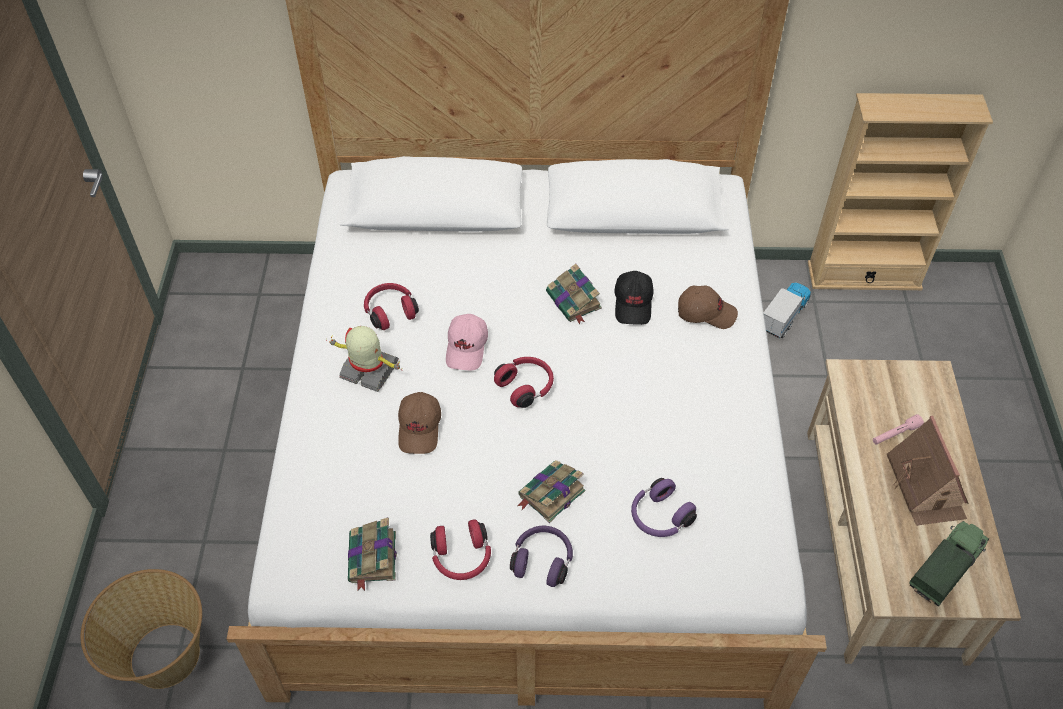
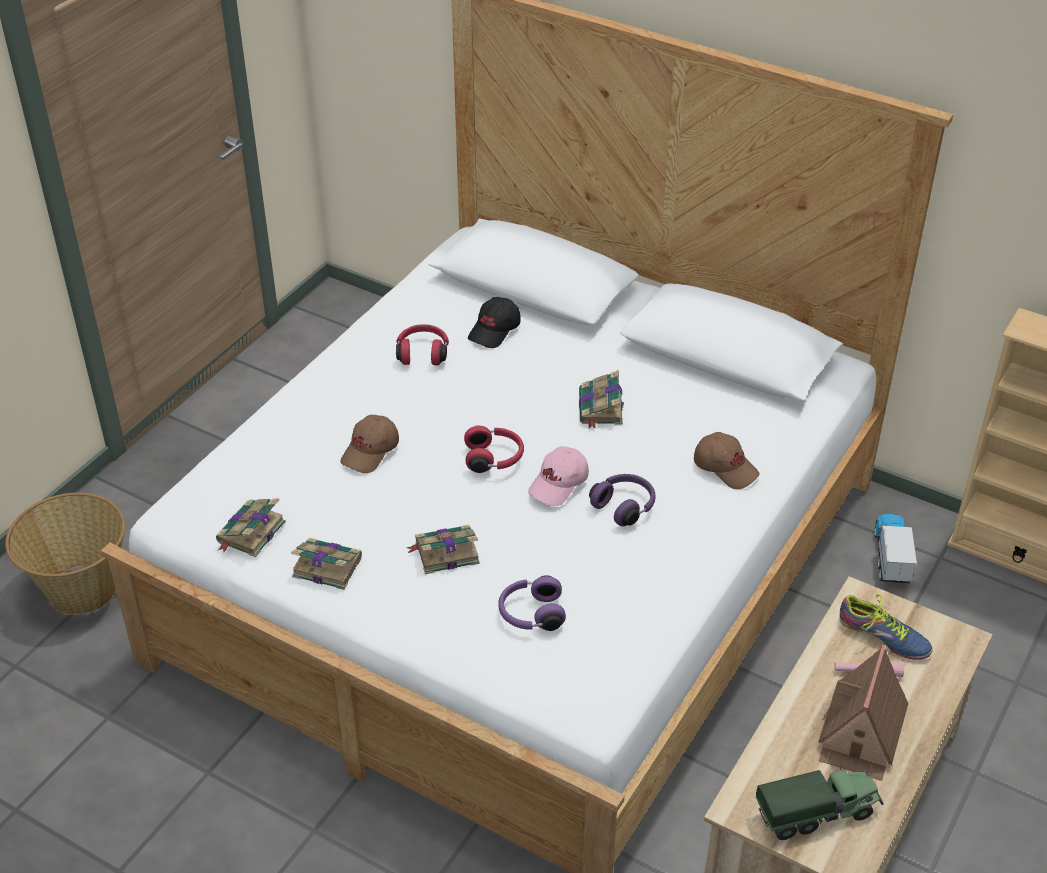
camera: 30 degrees right, 10 degrees down
toy robot [326,326,403,392] -> none
red headphones [430,519,491,580] -> book [291,538,362,590]
pink cap [446,314,488,370] -> pink cap moved to [528,446,589,506]
purple headphones [510,526,573,587] -> purple headphones moved to [589,474,656,527]
black cap [614,271,654,325] -> black cap moved to [468,297,521,348]
toy truck [764,283,811,338] -> toy truck turned 60 degrees counterclockwise [874,514,917,583]
none -> shoe [839,594,933,660]

